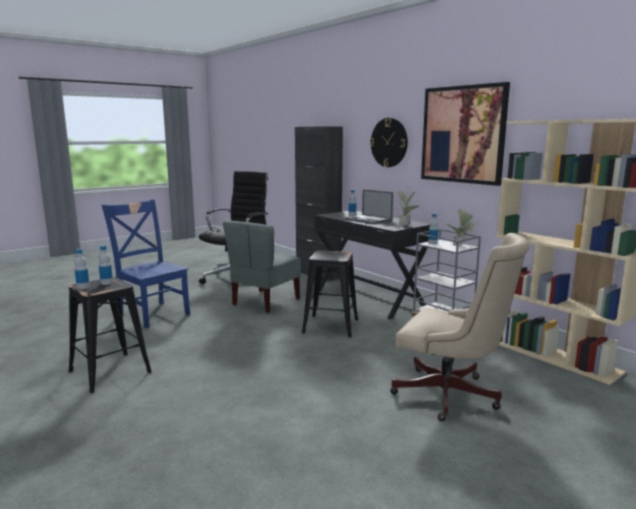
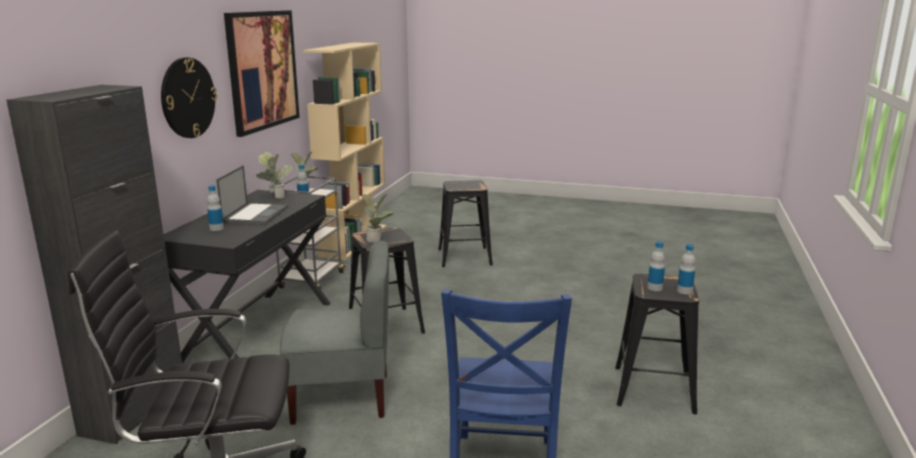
camera: 125 degrees left, 5 degrees up
beige office chair [390,233,530,421] -> black stool [438,180,493,267]
none -> potted plant [361,194,394,243]

